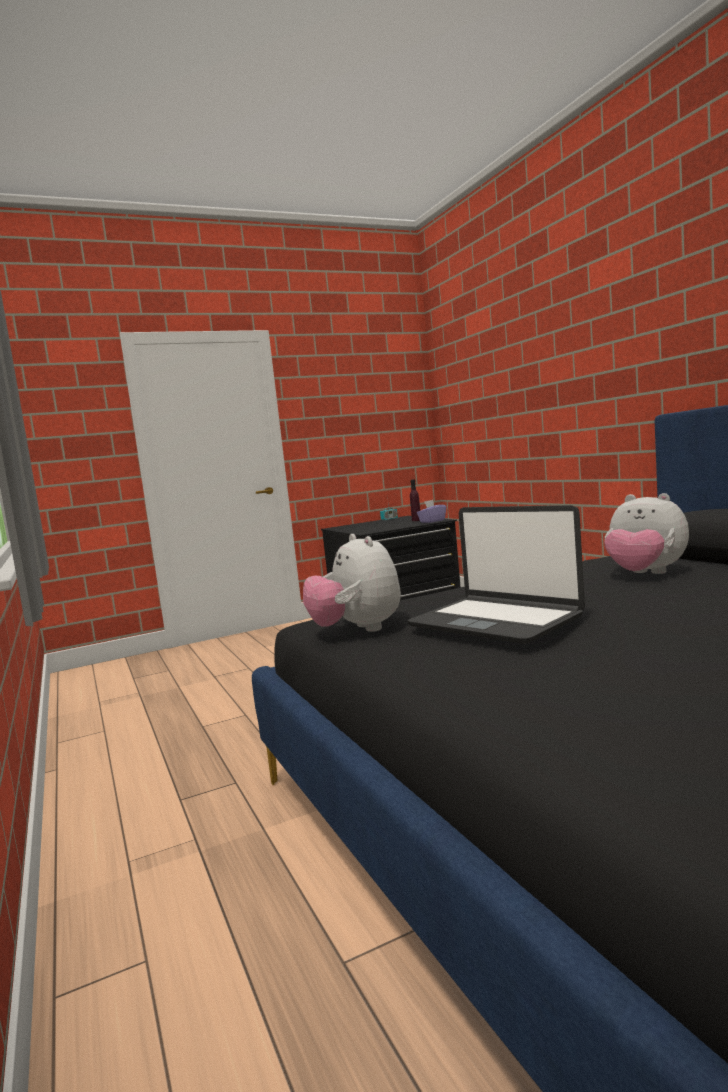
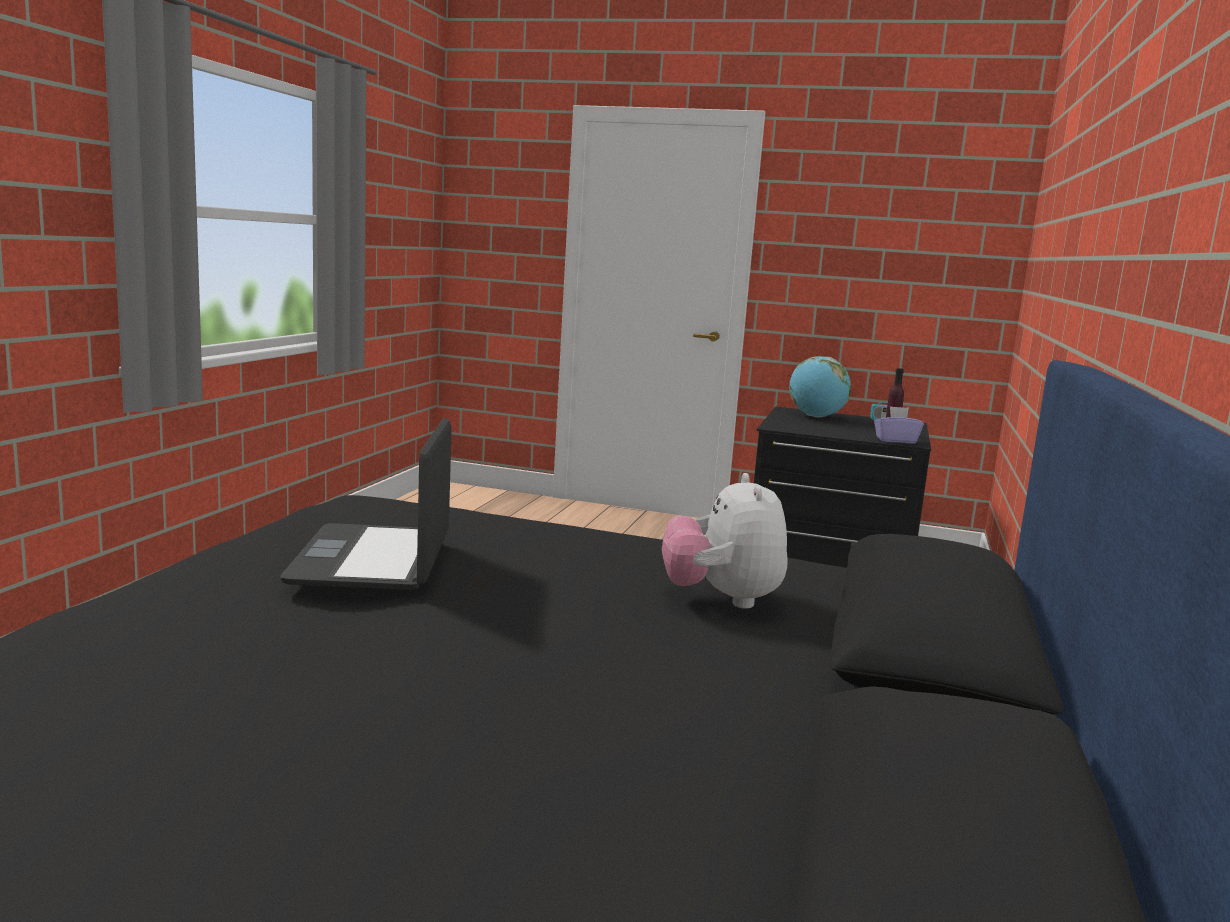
camera: 40 degrees right, 5 degrees up
plush toy [303,534,401,632] -> none
none -> globe [789,356,851,417]

